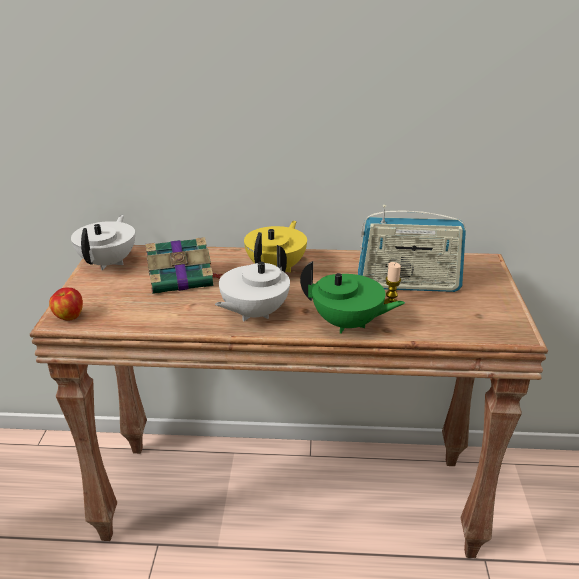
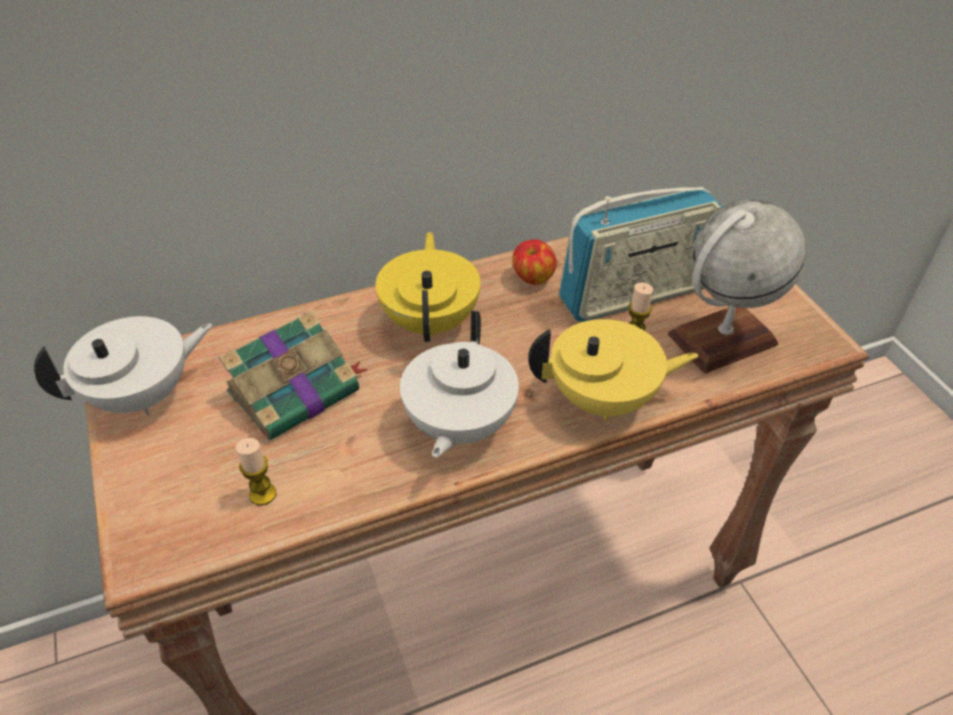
camera: 25 degrees left, 15 degrees up
apple [49,288,83,321] -> apple moved to [512,239,557,285]
white teapot [71,215,135,270] -> white teapot turned 75 degrees clockwise [34,316,213,416]
green teapot [300,261,405,334] -> yellow teapot [528,319,699,421]
none -> candle [236,438,276,506]
none -> globe [668,200,806,374]

